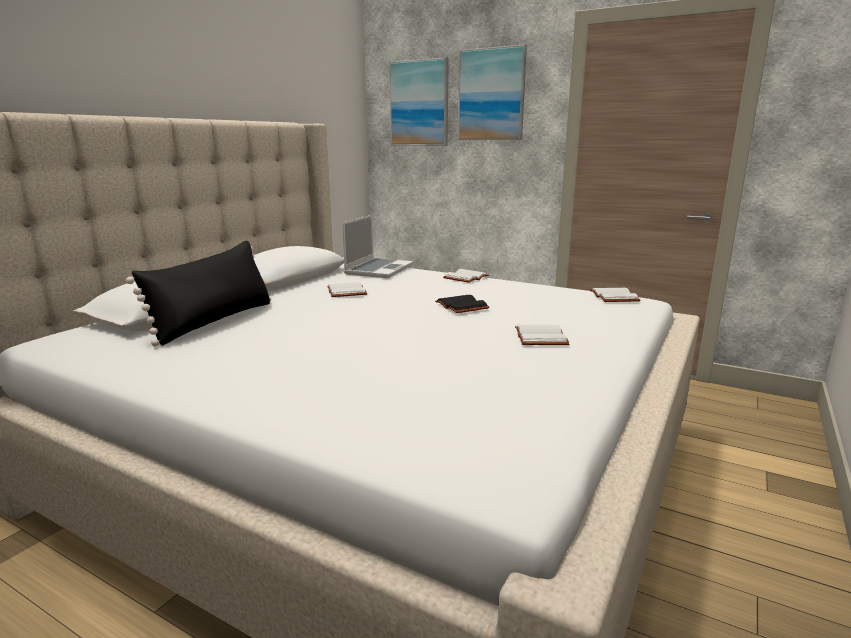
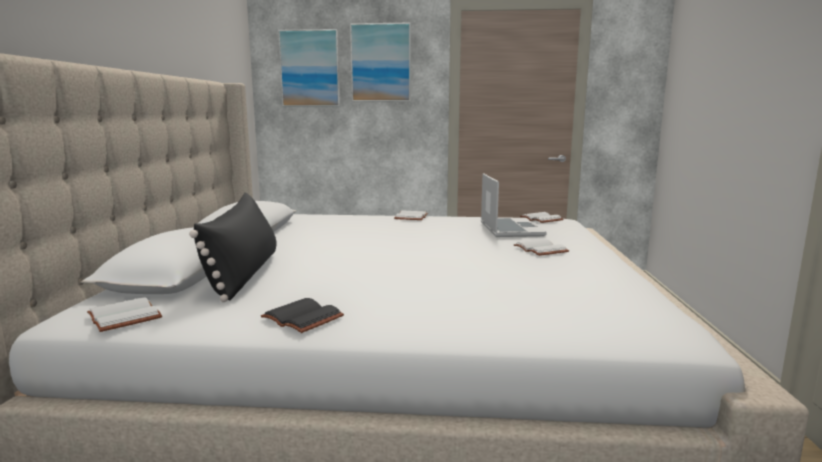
camera: 25 degrees left, 5 degrees down
white book [327,282,367,297] -> white book moved to [87,297,162,332]
laptop [342,215,413,278] -> laptop moved to [481,173,547,237]
black book [435,295,490,313] -> black book moved to [261,298,344,333]

